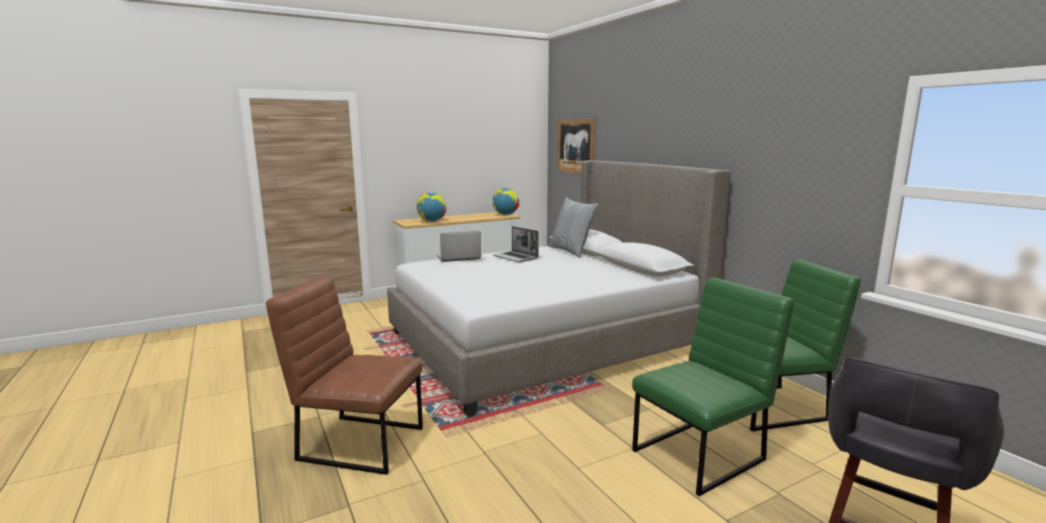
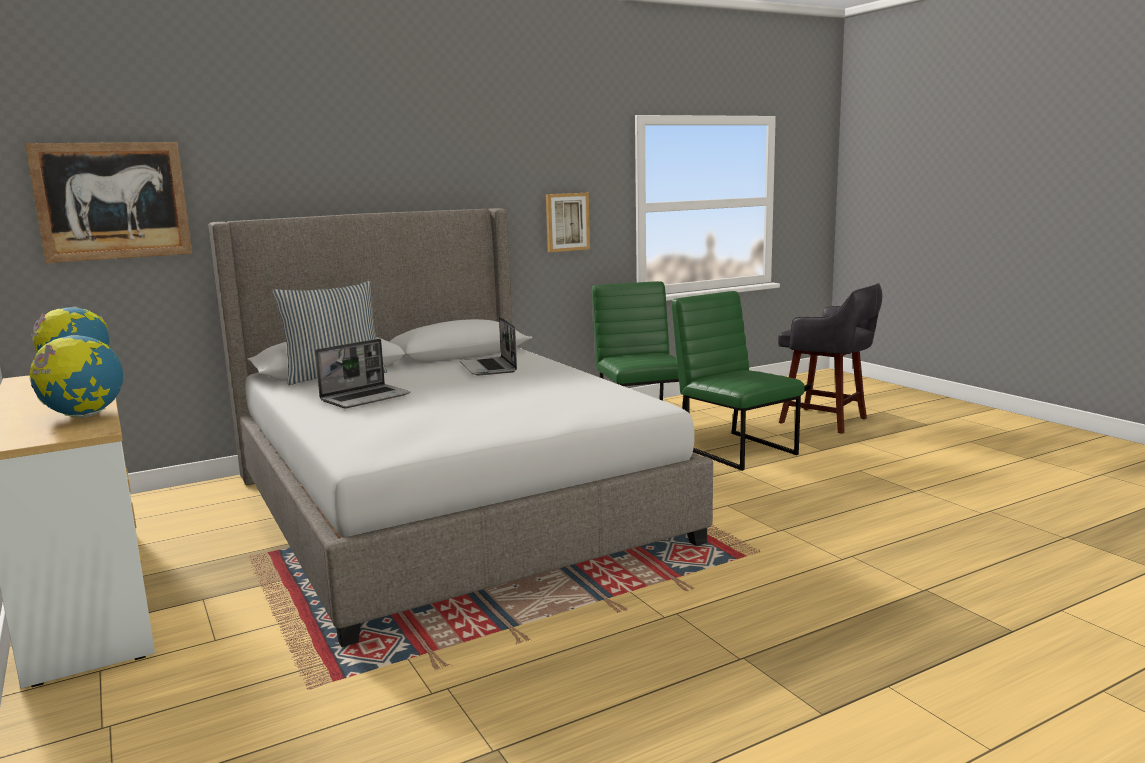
camera: 90 degrees left, 0 degrees up
brown chair [266,276,423,475] -> none
laptop [437,231,481,262] -> laptop moved to [460,317,517,376]
none -> picture [546,193,590,252]

